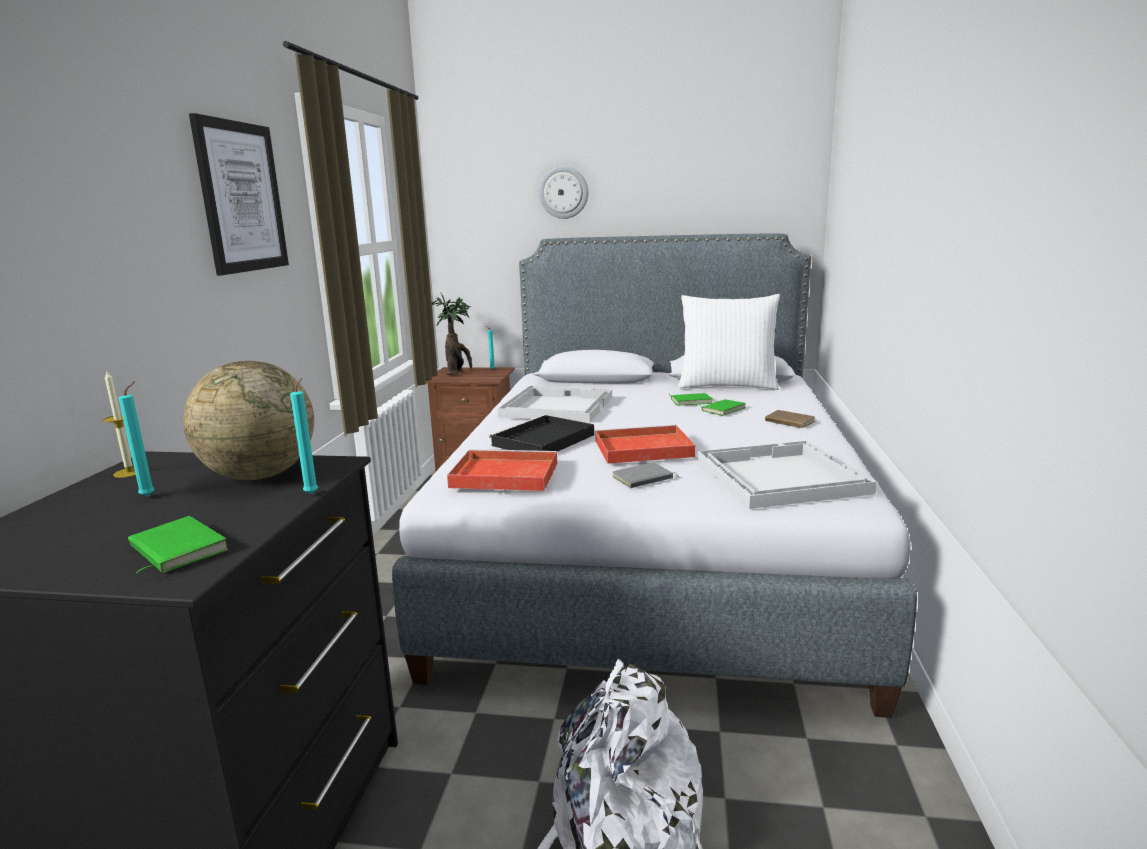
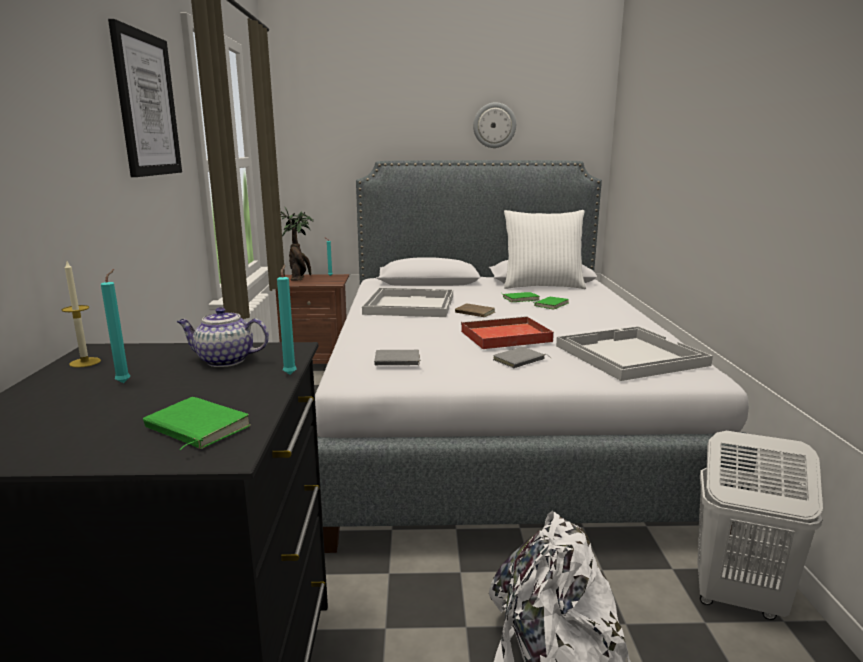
camera: 10 degrees left, 0 degrees up
globe [183,361,314,480] -> teapot [177,307,269,367]
red tray [447,449,558,491] -> grey book [374,350,421,365]
black tray [489,415,594,452] -> none
wall clock [539,166,588,219] -> wall clock moved to [473,102,516,148]
brown book [765,410,815,428] -> brown book moved to [455,304,495,317]
none -> white laundry basket [697,431,823,620]

